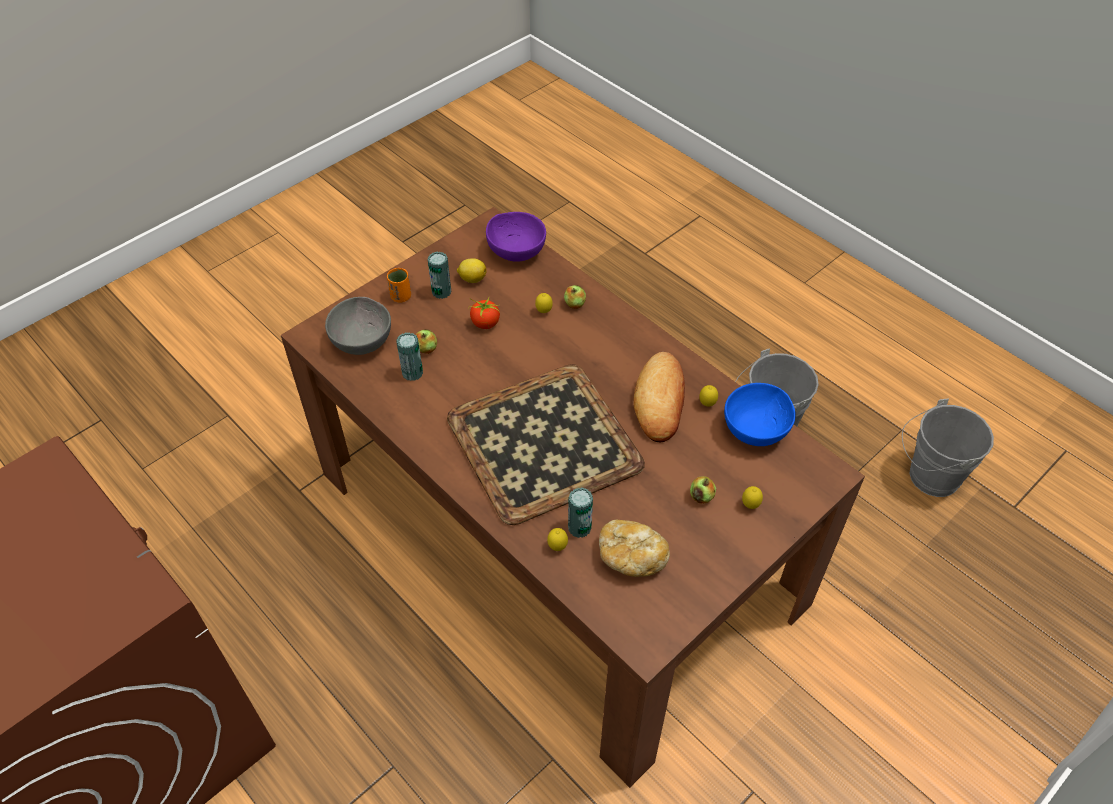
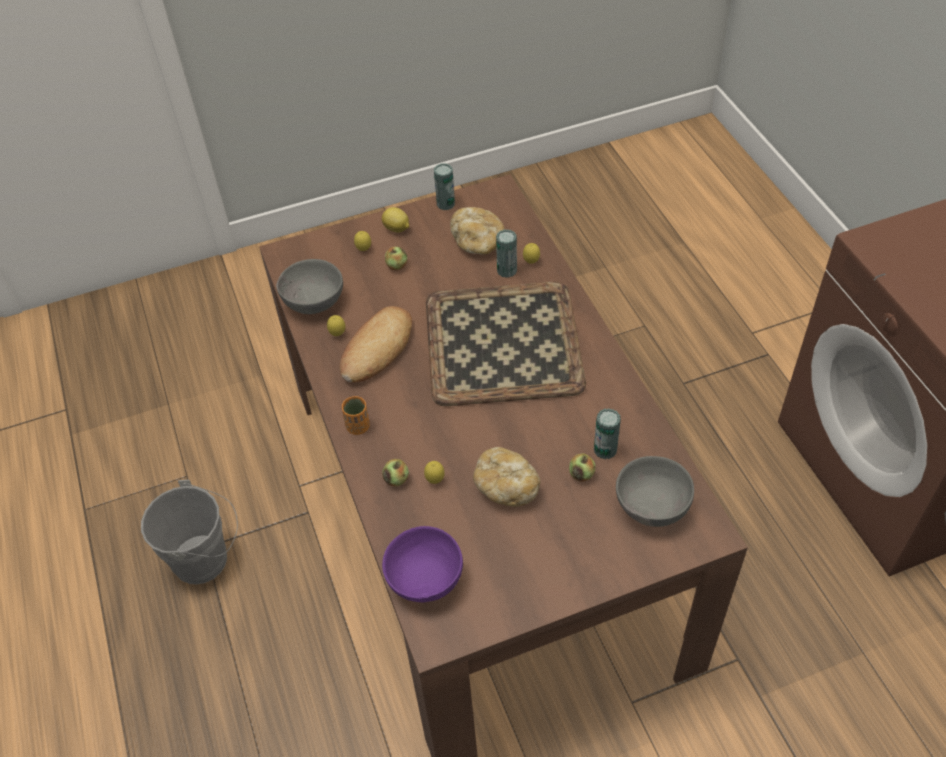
camera: 155 degrees left, 0 degrees up
orange cup [387,268,411,303] -> orange cup moved to [342,396,370,435]
can [428,252,451,299] -> can moved to [434,163,455,210]
lemon [457,258,487,283] -> lemon moved to [382,207,409,233]
tomato [468,298,500,329] -> bread [473,447,540,506]
blue bowl [724,383,796,446] -> grey bowl [276,259,343,314]
grey bucket [902,398,994,497] -> none

